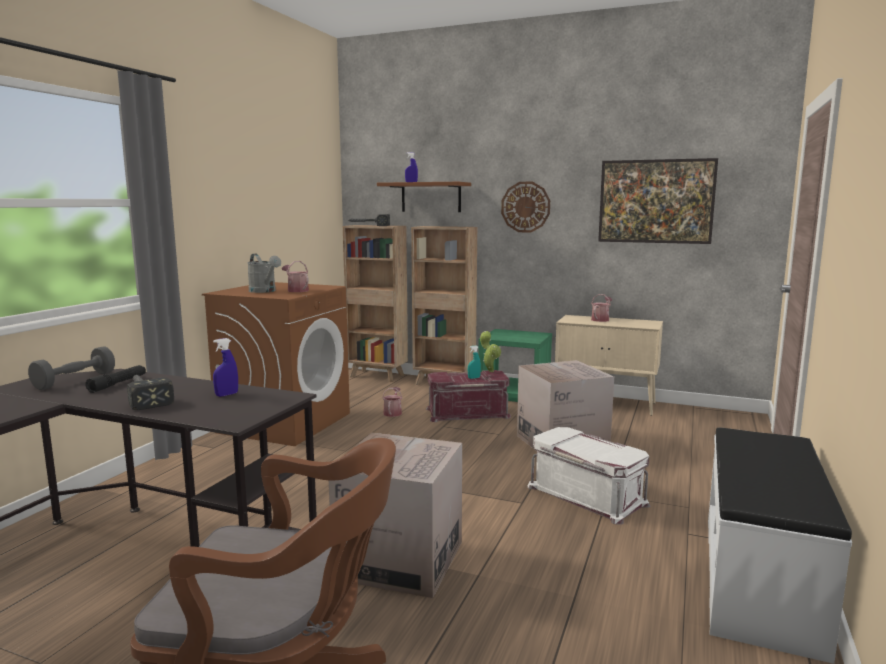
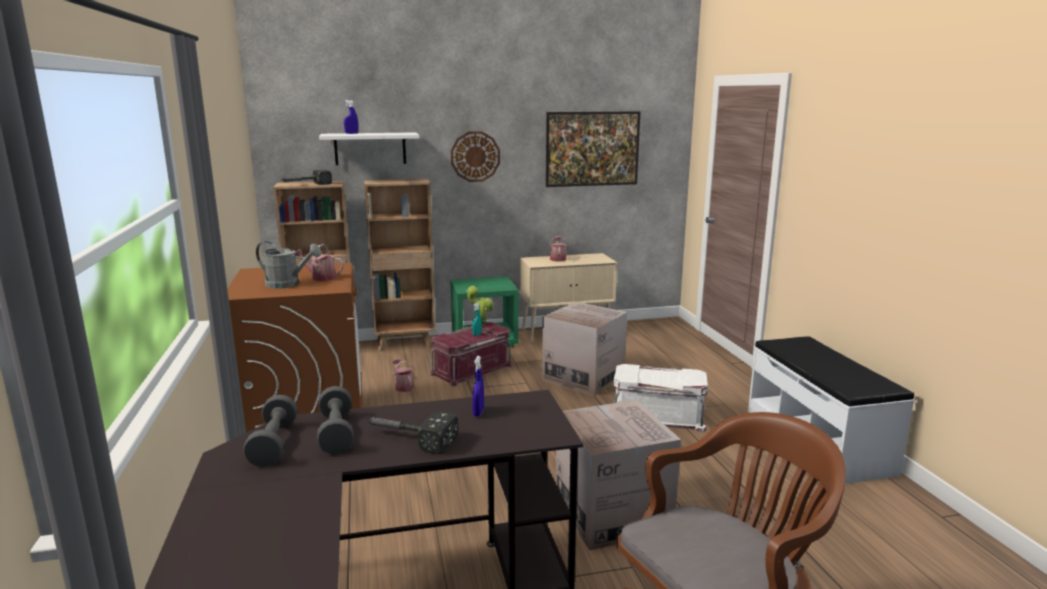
camera: 35 degrees left, 5 degrees up
black flashlight [85,365,146,393] -> grey dumbbell [317,386,354,454]
brown shelf [377,182,471,212] -> white shelf [319,132,420,165]

